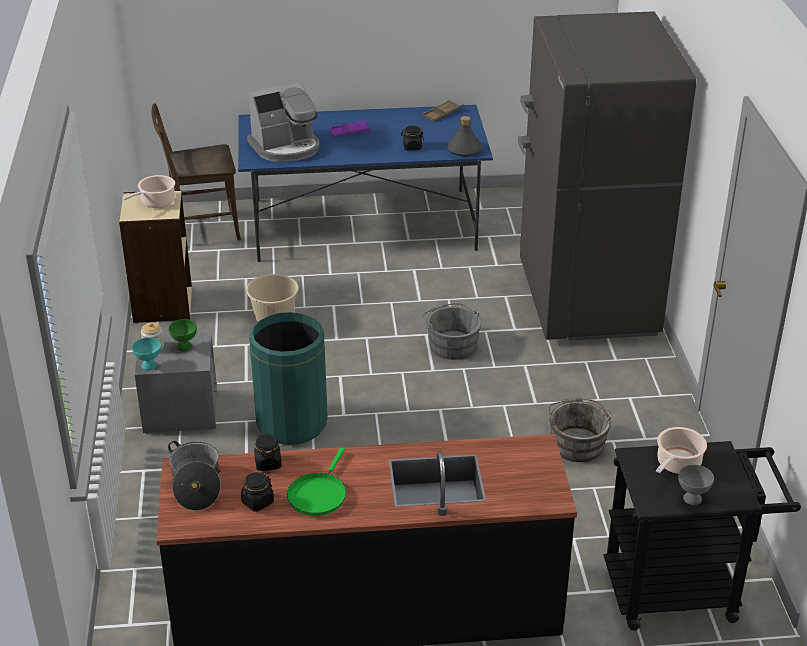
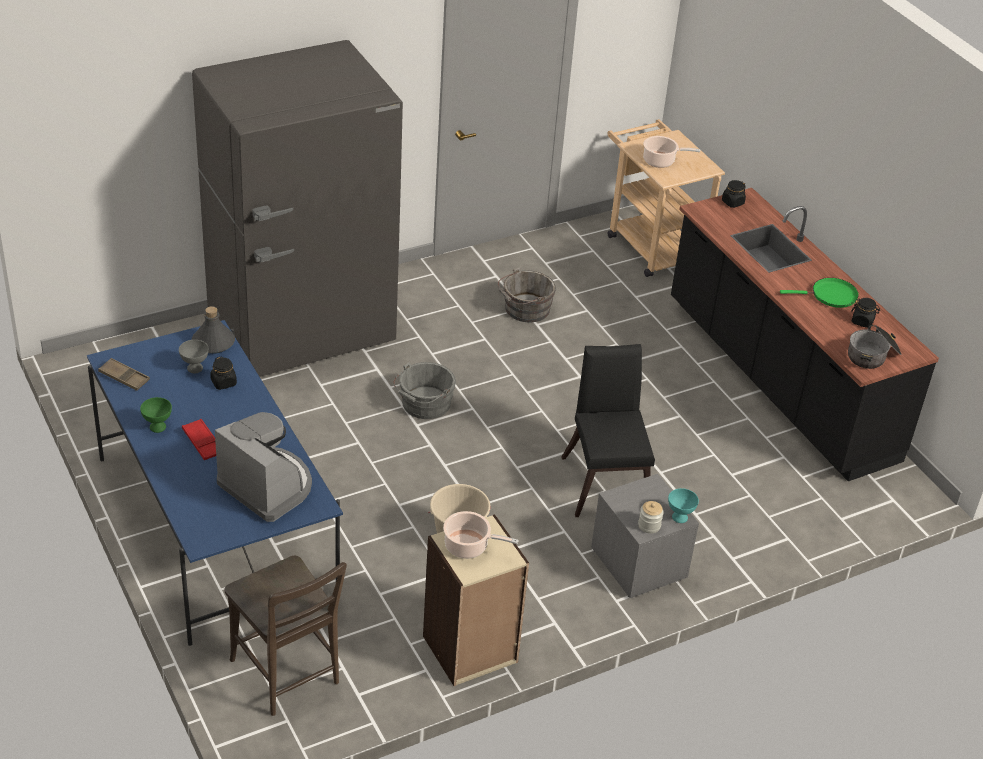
camera: 115 degrees left, 5 degrees up
green bowl [168,319,197,352] -> green bowl moved to [140,397,172,433]
green trash can [249,312,328,445] -> black chair [561,344,655,517]
black jar [254,434,282,471] -> black jar moved to [722,180,746,208]
purple tray [330,120,369,137] -> red tray [182,419,216,460]
black cart [603,441,801,630] -> beige cart [608,119,725,277]
grey bowl [678,465,714,505] -> grey bowl moved to [179,340,209,373]

